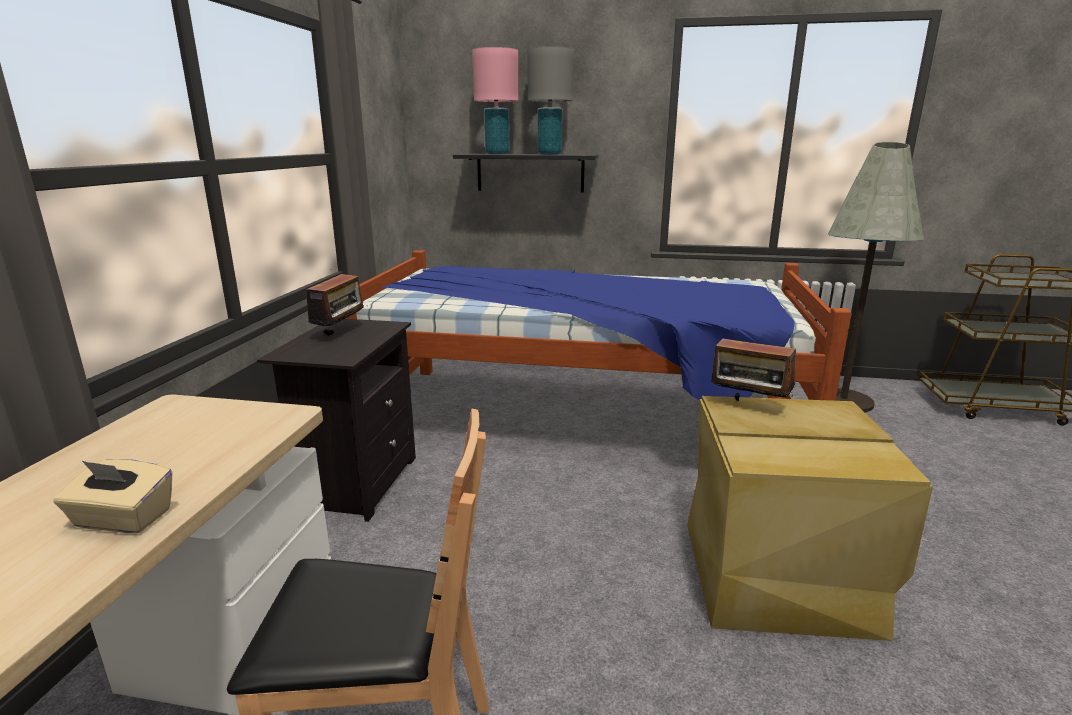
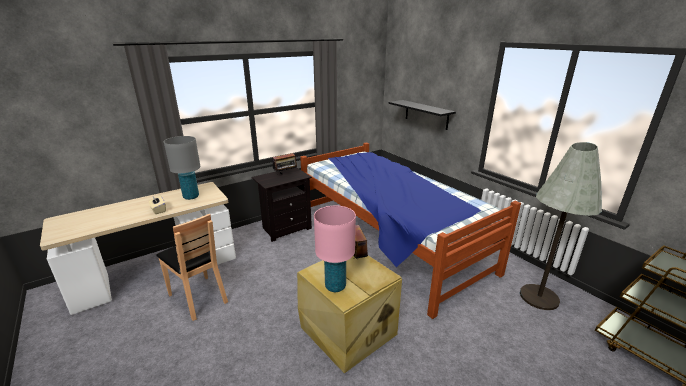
camera: 45 degrees right, 5 degrees up
pink table lamp [472,47,518,154] -> pink table lamp moved to [314,206,356,292]
grey table lamp [527,46,574,154] -> grey table lamp moved to [164,136,200,200]

